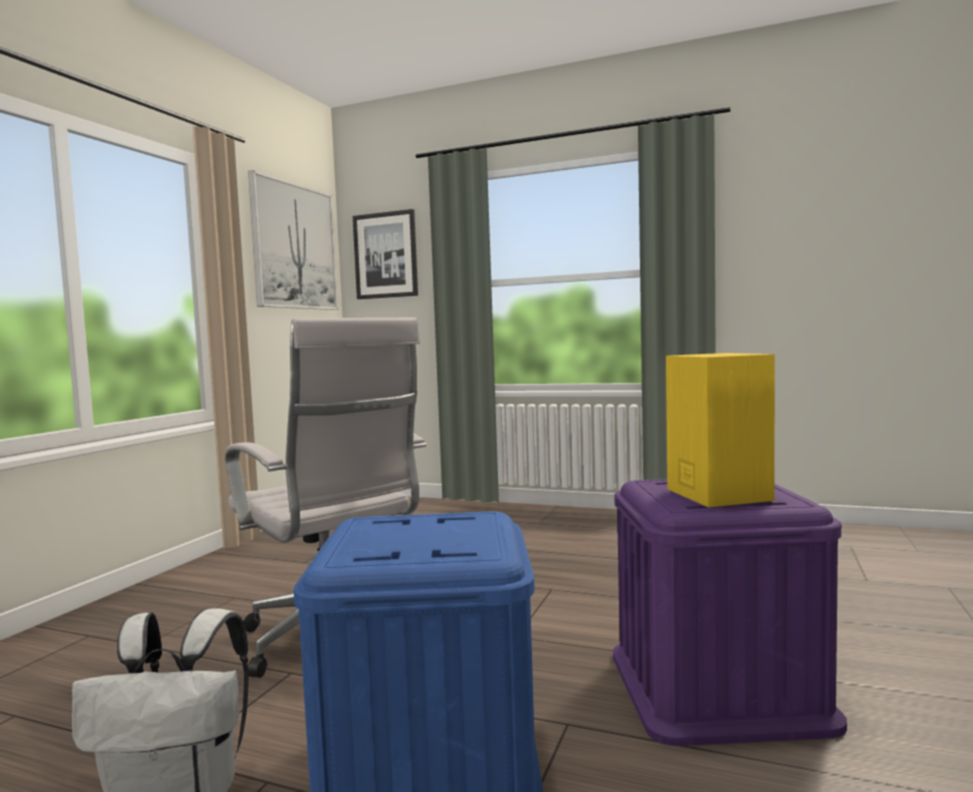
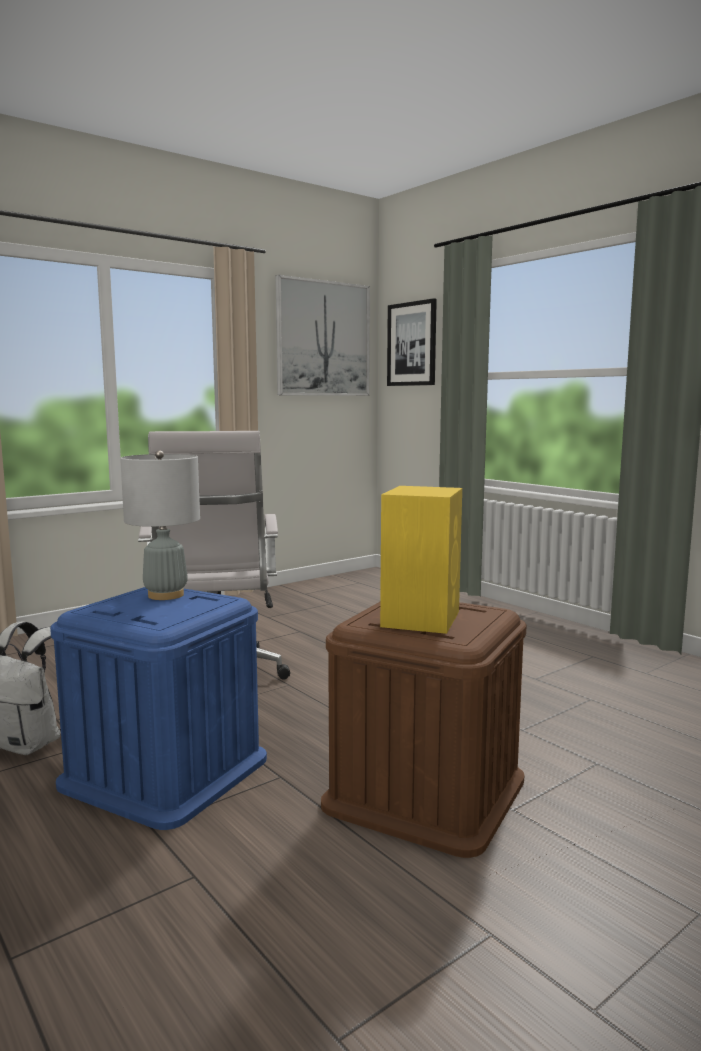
camera: 30 degrees right, 5 degrees up
purple storage box [613,479,847,746] -> brown storage box [321,602,527,858]
none -> grey table lamp [120,450,200,600]

